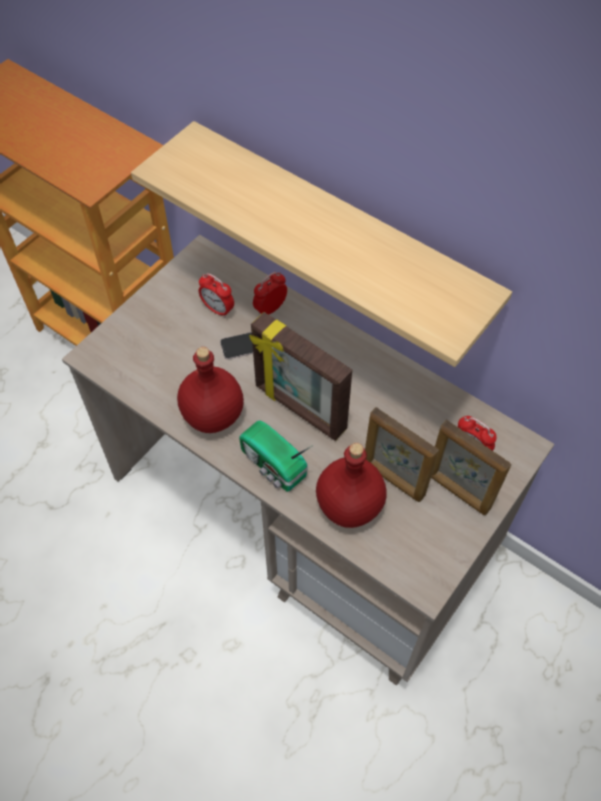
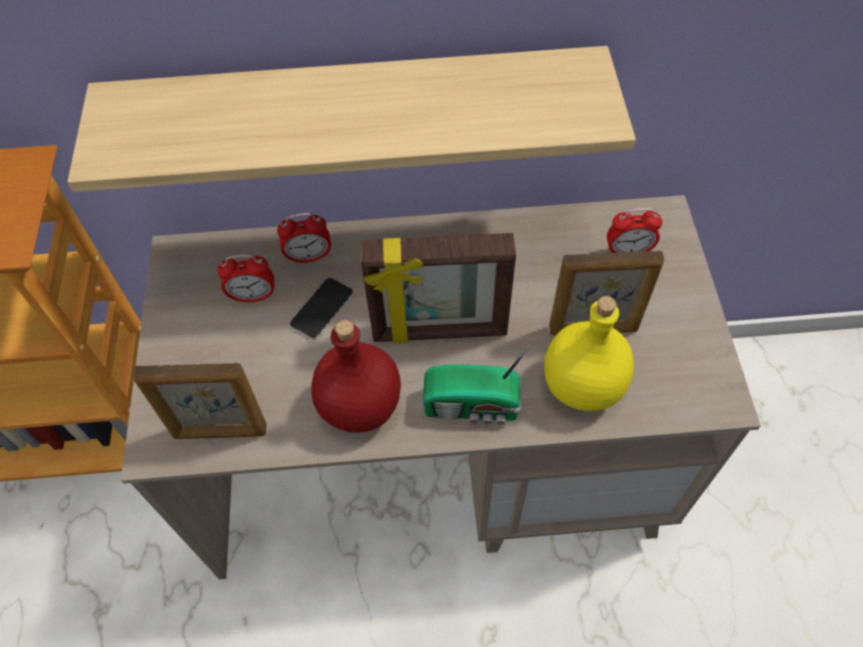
camera: 40 degrees left, 0 degrees up
alarm clock [253,272,287,314] -> alarm clock turned 105 degrees counterclockwise [277,213,331,264]
red bottle [316,443,387,528] -> yellow bottle [544,296,634,411]
picture frame [431,419,511,515] -> picture frame moved to [132,363,267,439]

